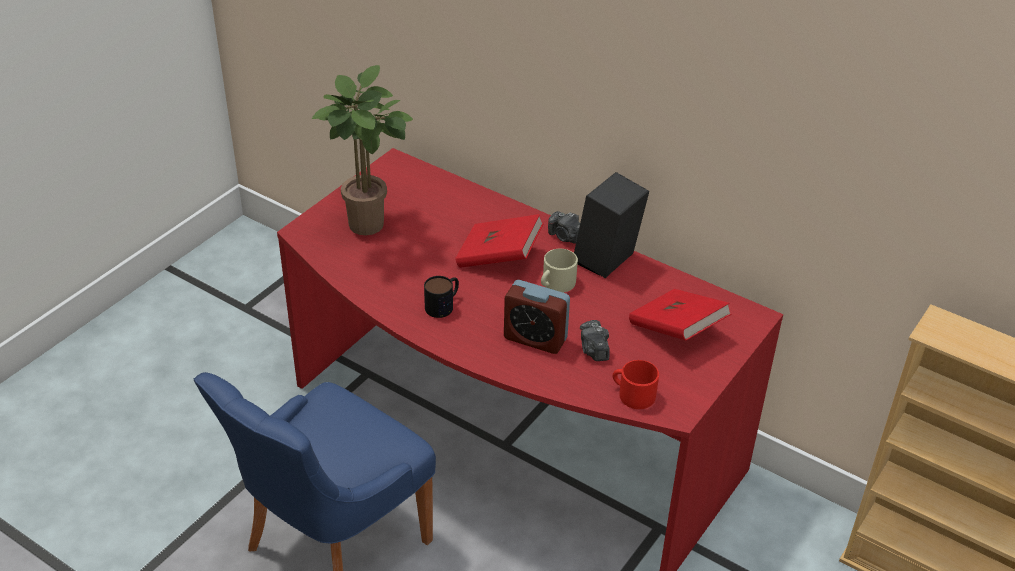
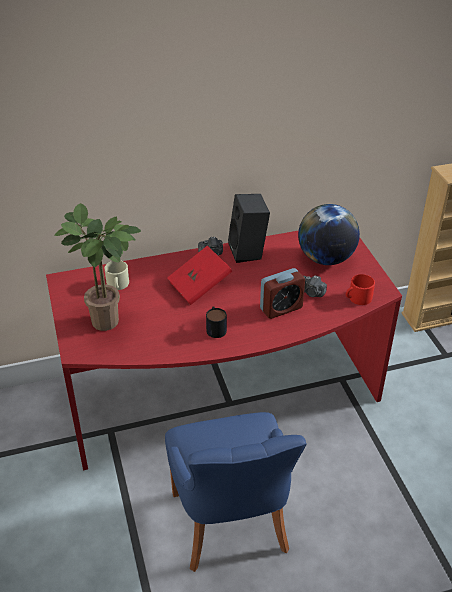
camera: 50 degrees left, 0 degrees up
beige mug [541,249,578,292] -> beige mug moved to [104,260,129,290]
red book [629,289,731,341] -> globe [298,204,360,265]

